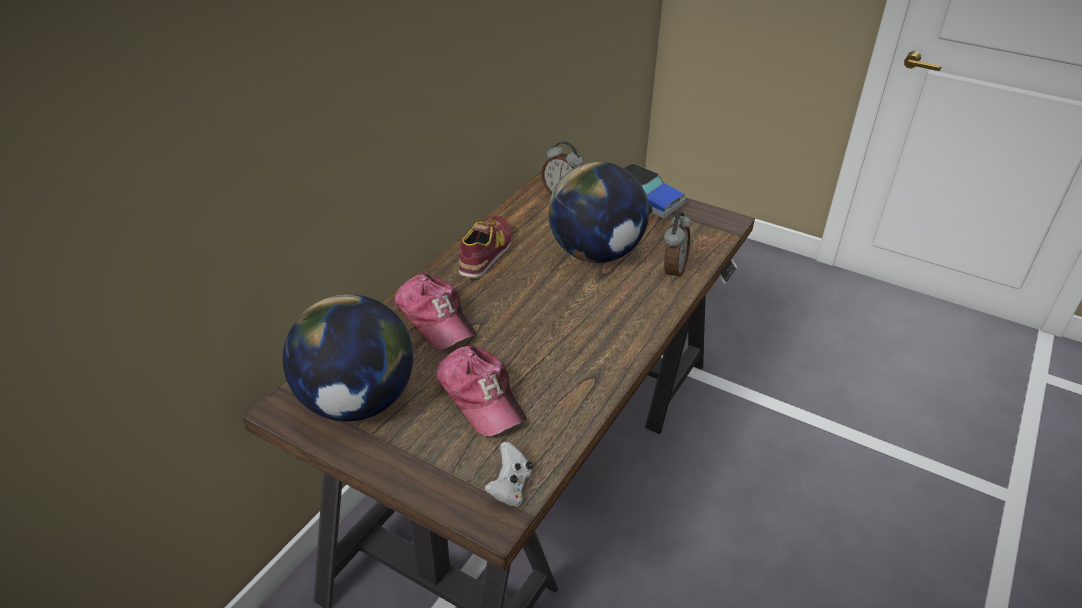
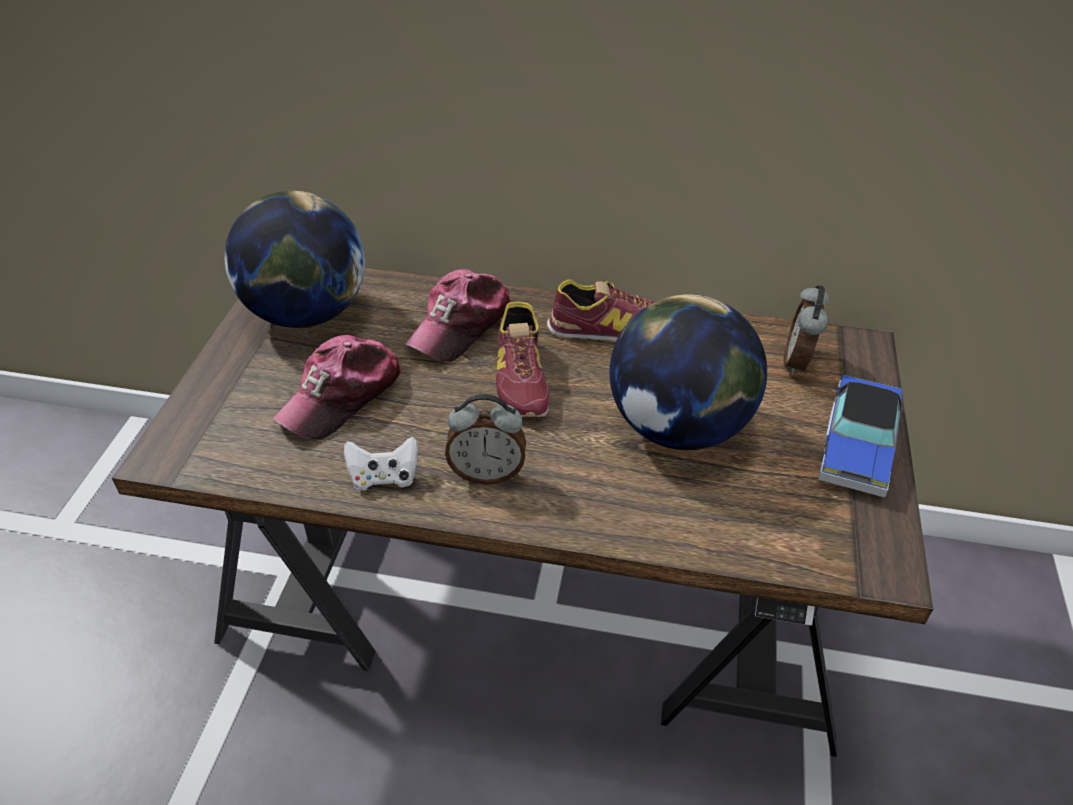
camera: 70 degrees right, 5 degrees up
white game controller [484,442,532,507] -> white game controller moved to [344,437,418,490]
alarm clock [664,212,692,281] -> alarm clock moved to [445,394,526,485]
none -> shoe [496,302,549,417]

